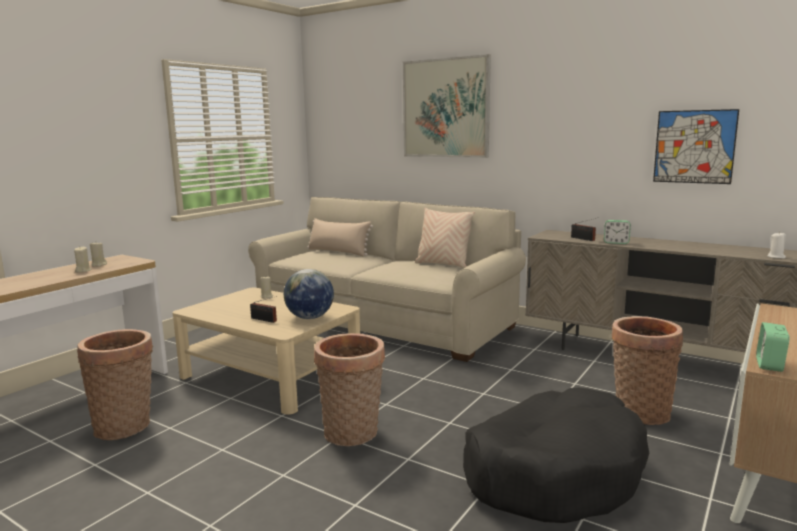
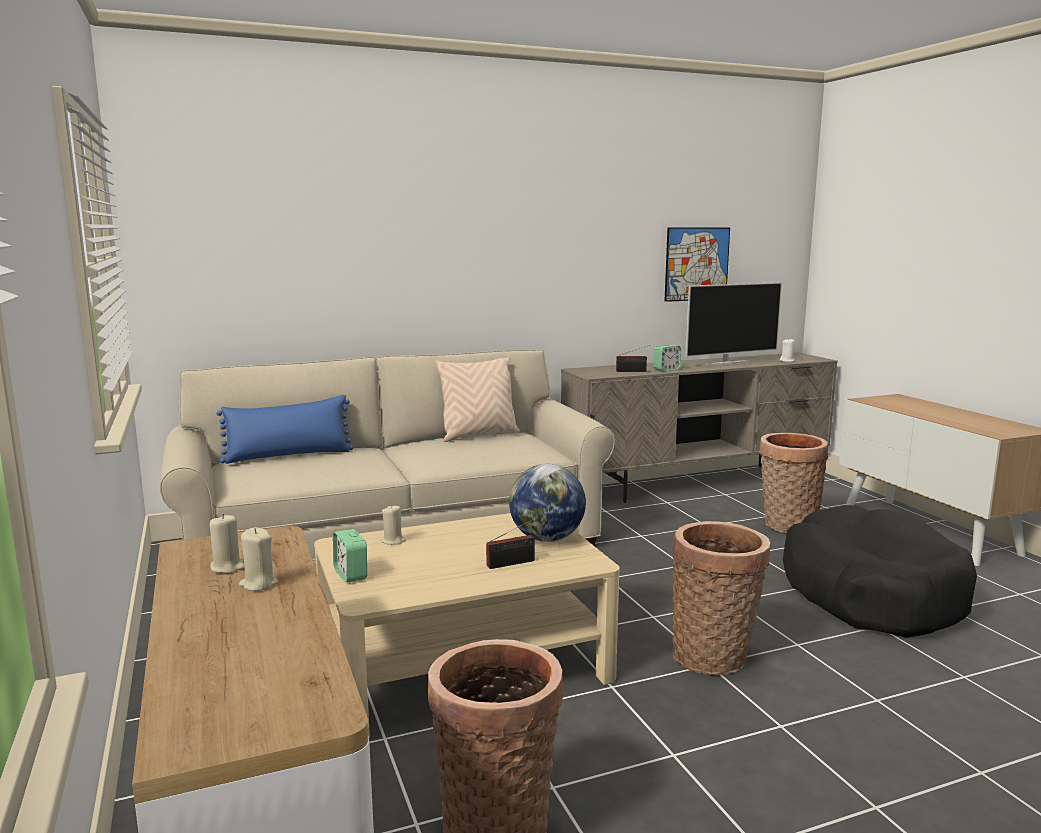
camera: 55 degrees left, 0 degrees up
beige pillow [307,218,373,256] -> blue pillow [216,395,353,464]
picture [403,54,491,158] -> none
alarm clock [756,322,790,372] -> alarm clock moved to [333,529,367,583]
none -> television [686,282,782,365]

